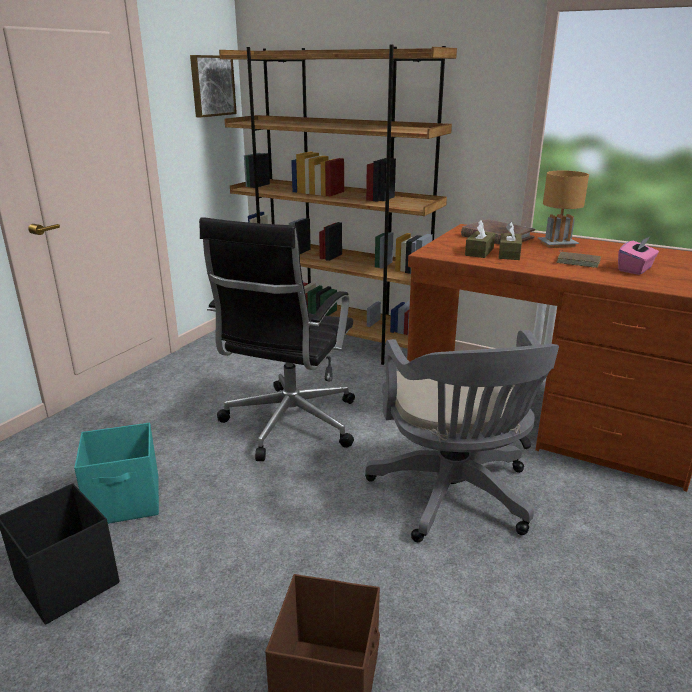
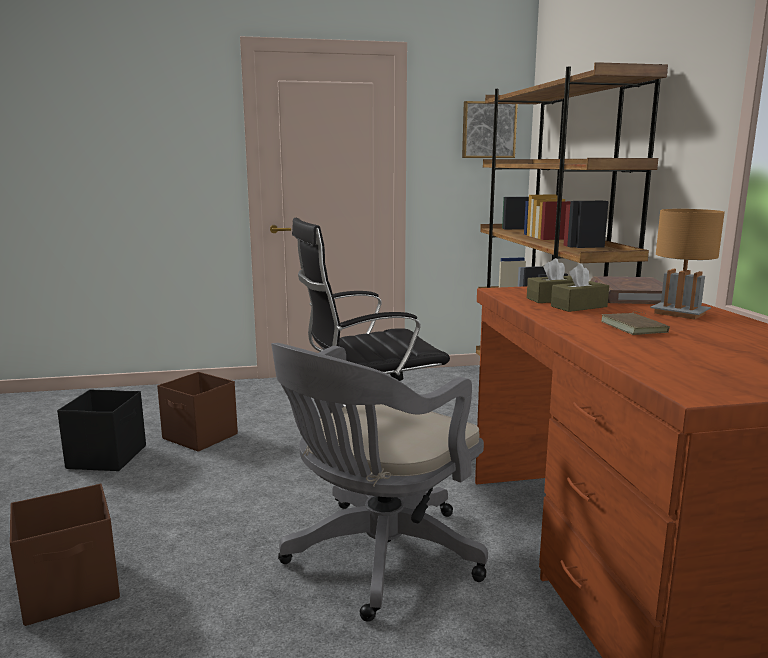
camera: 50 degrees right, 10 degrees down
turquoise storage box [74,423,159,524] -> brown storage box [157,372,238,452]
pink tissue box [618,237,659,275] -> none

